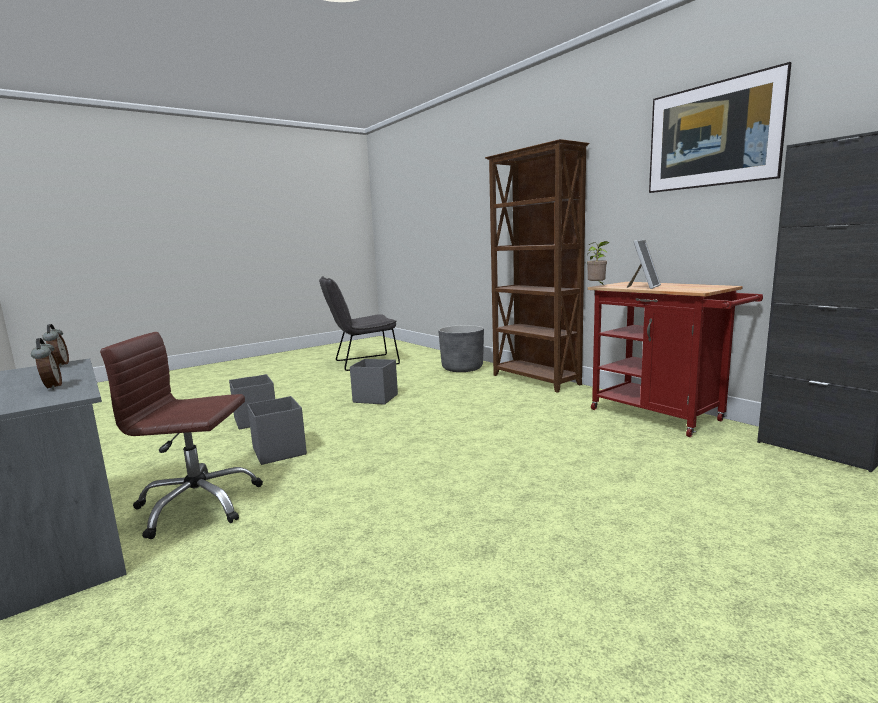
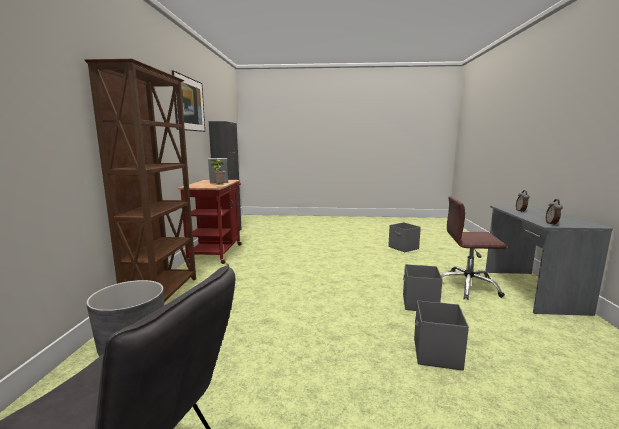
camera: 140 degrees left, 0 degrees up
brown office chair [100,332,263,539] -> brown office chair turned 150 degrees clockwise [441,196,507,300]
grey storage box [350,359,398,405] -> grey storage box moved to [388,222,421,252]

